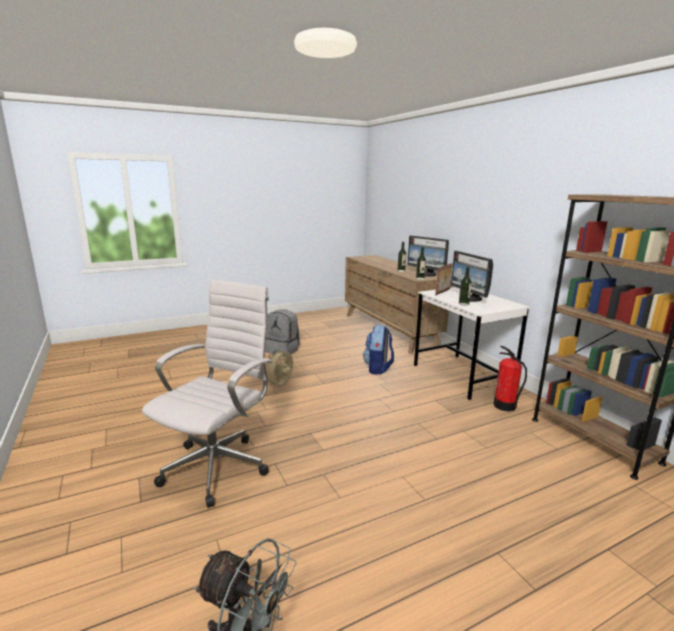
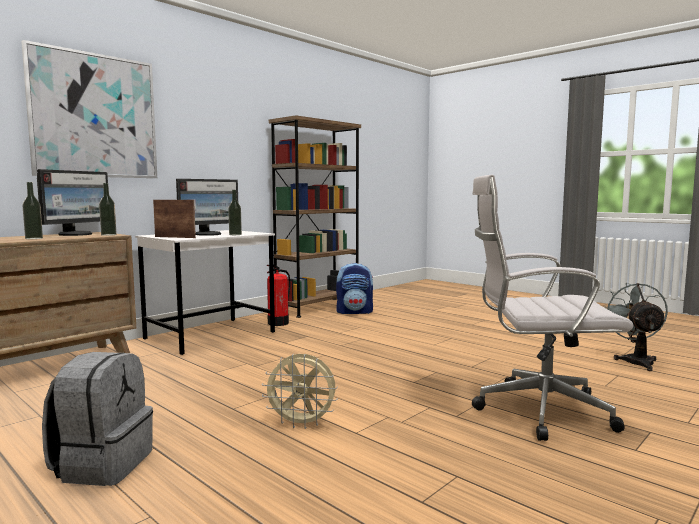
camera: 110 degrees left, 10 degrees down
backpack [363,324,394,374] -> backpack moved to [336,263,373,314]
none -> picture [21,40,157,178]

